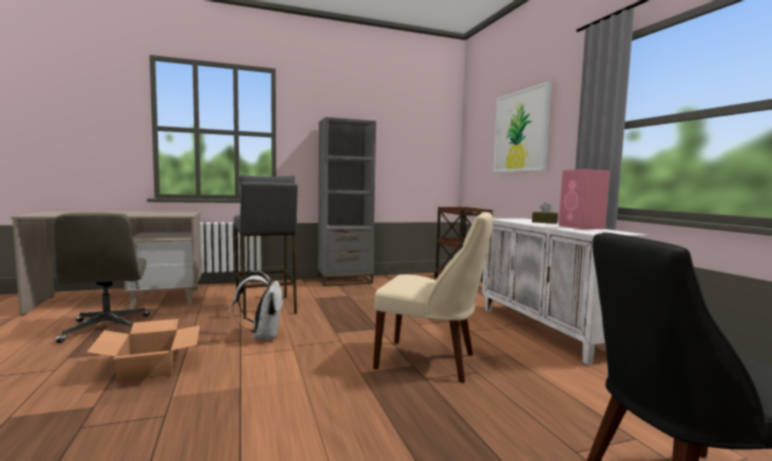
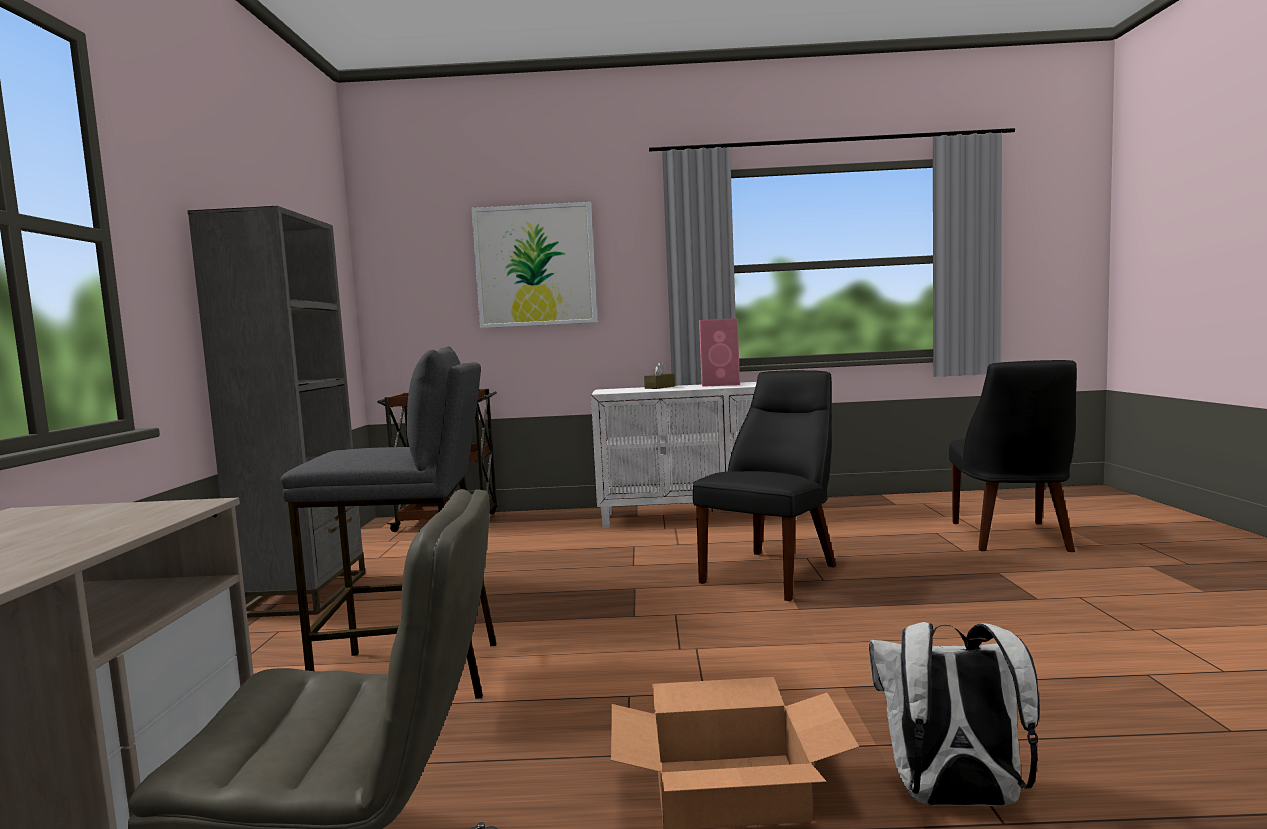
camera: 70 degrees left, 0 degrees up
white backpack [232,271,284,340] -> white backpack moved to [869,622,1040,806]
beige chair [373,212,493,383] -> black chair [693,370,836,601]

